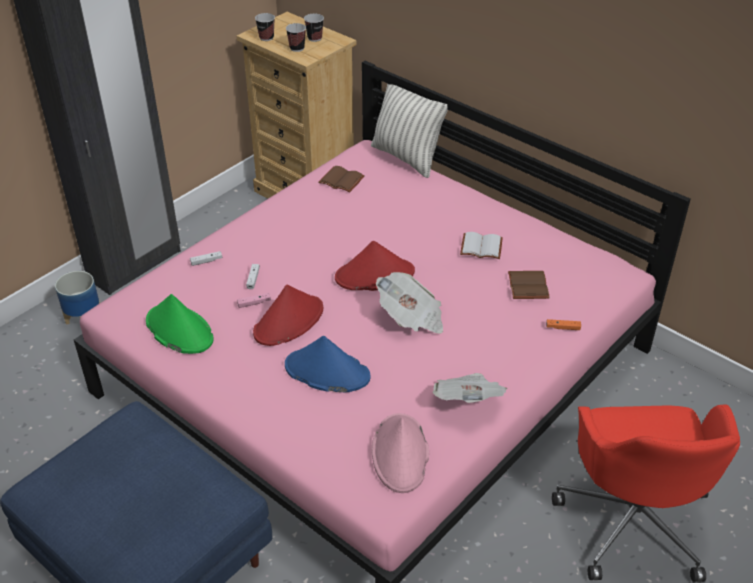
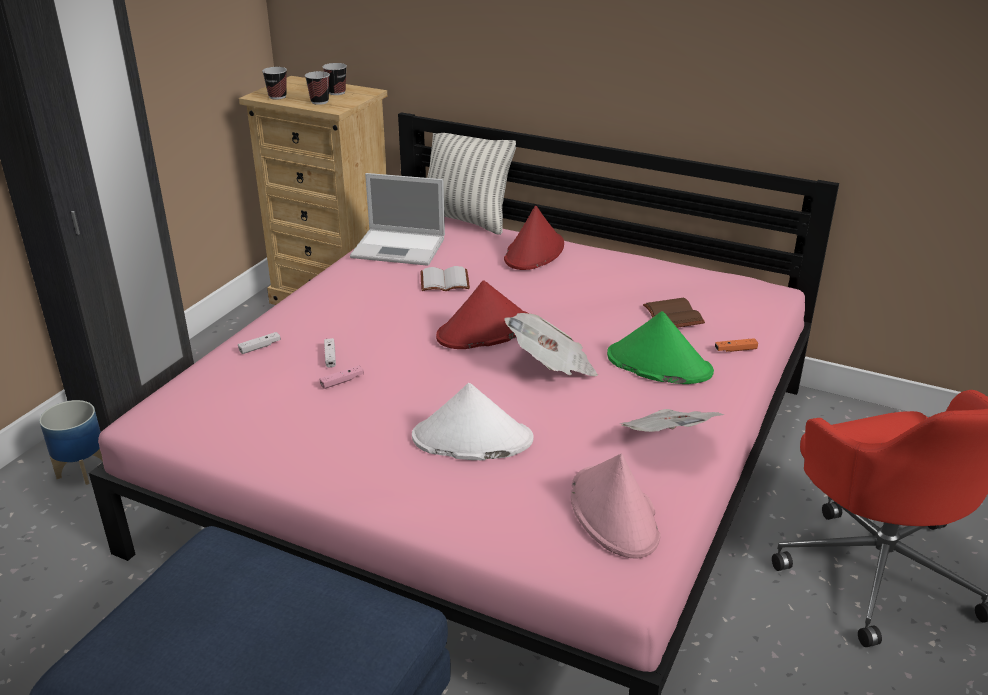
camera: 15 degrees left, 10 degrees down
green hat [146,294,213,354] -> green hat moved to [607,311,714,384]
red hat [253,285,323,346] -> red hat moved to [504,206,564,270]
blue hat [285,336,371,392] -> white hat [412,383,534,460]
brown book [318,166,365,192] -> laptop [350,173,445,266]
white book [460,232,503,259] -> white book moved to [421,266,470,291]

